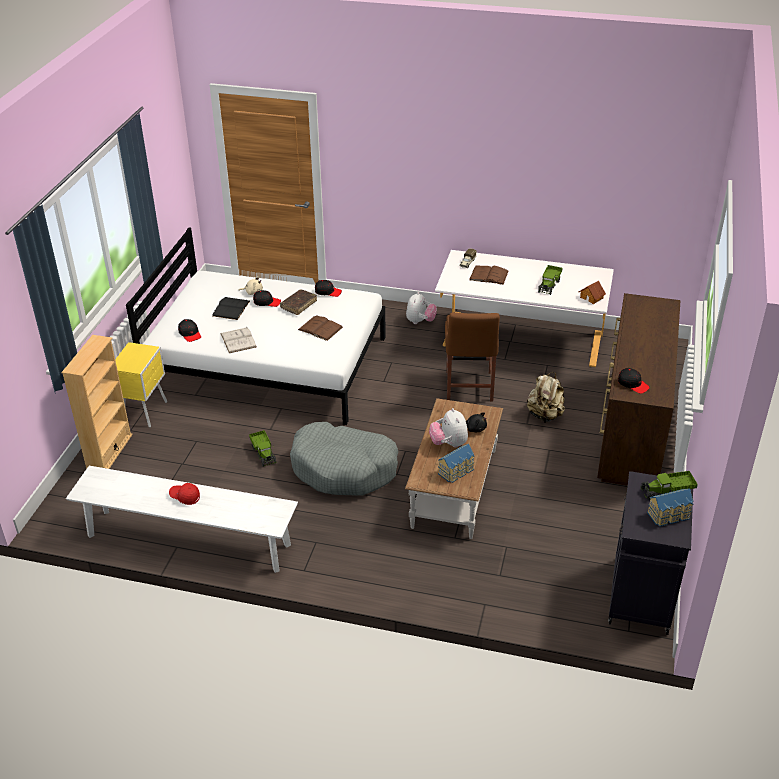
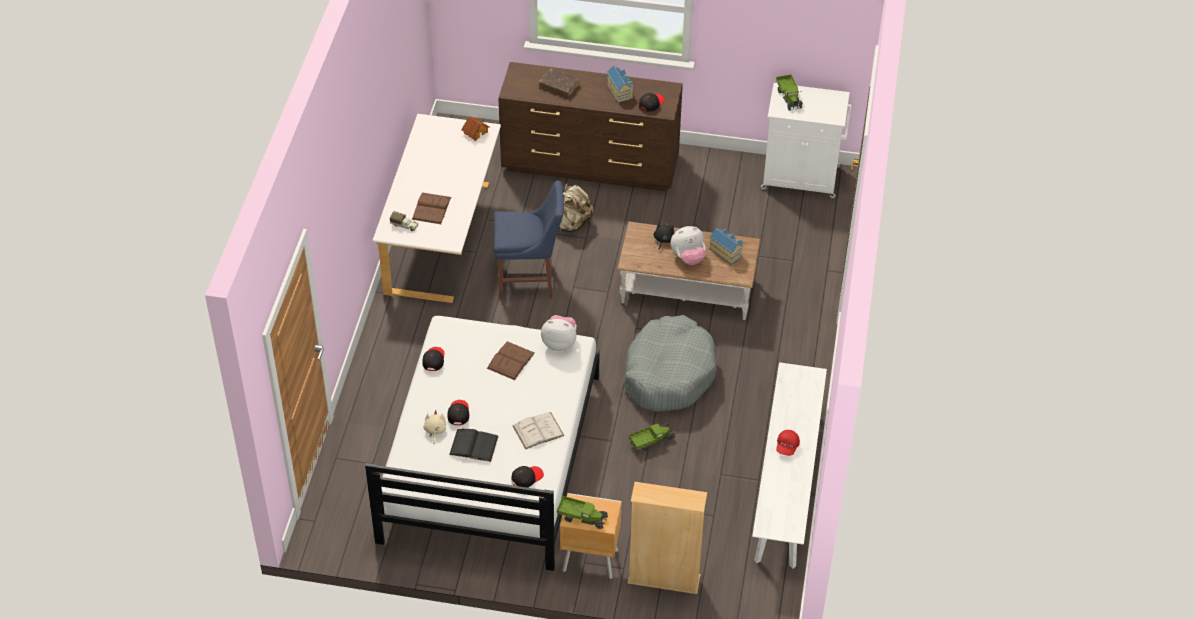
camera: 95 degrees left, 10 degrees up
yellow nightstand [115,342,168,427] -> brown nightstand [560,493,621,579]
brown book [280,290,317,315] -> brown book moved to [539,68,580,97]
plush toy [406,292,437,324] -> plush toy moved to [541,315,577,351]
brown chair [445,312,500,402] -> blue chair [494,181,564,299]
toy truck [538,265,562,295] -> toy truck moved to [557,496,608,529]
black cabinet [608,471,693,635] -> white cabinet [761,83,851,198]
toy house [647,489,693,527] -> toy house moved to [607,66,633,103]

